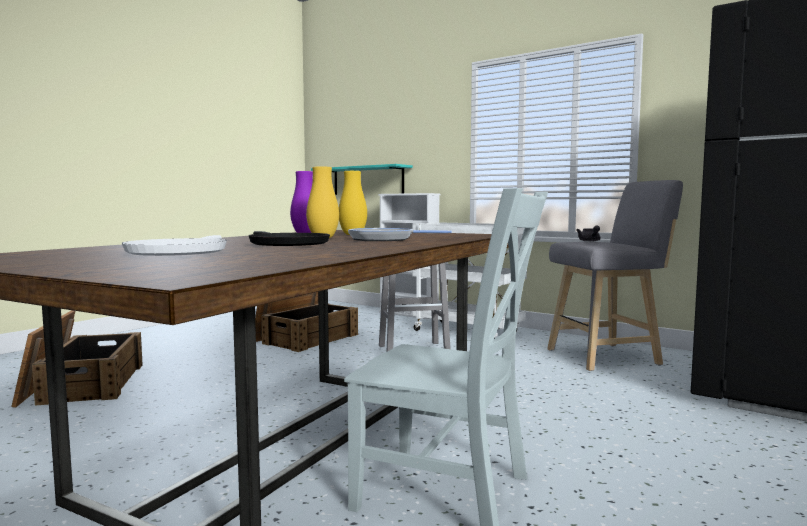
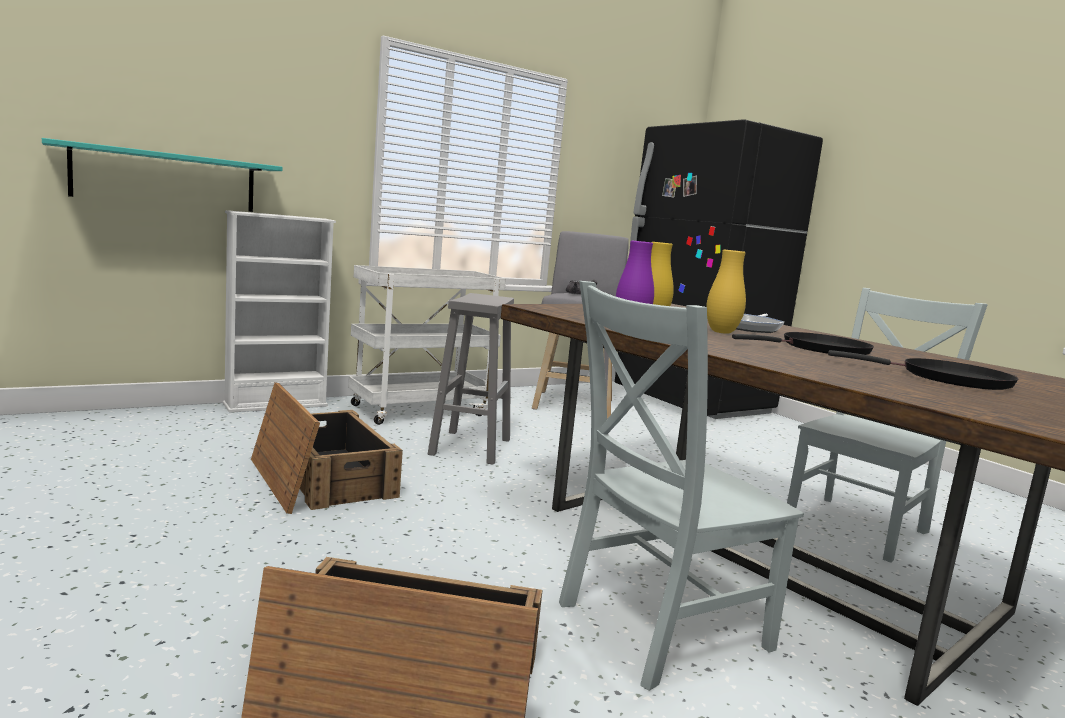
camera: 70 degrees left, 5 degrees up
white frying pan [122,235,227,256] -> black frying pan [828,350,1019,390]
none -> grey chair [559,281,804,691]

